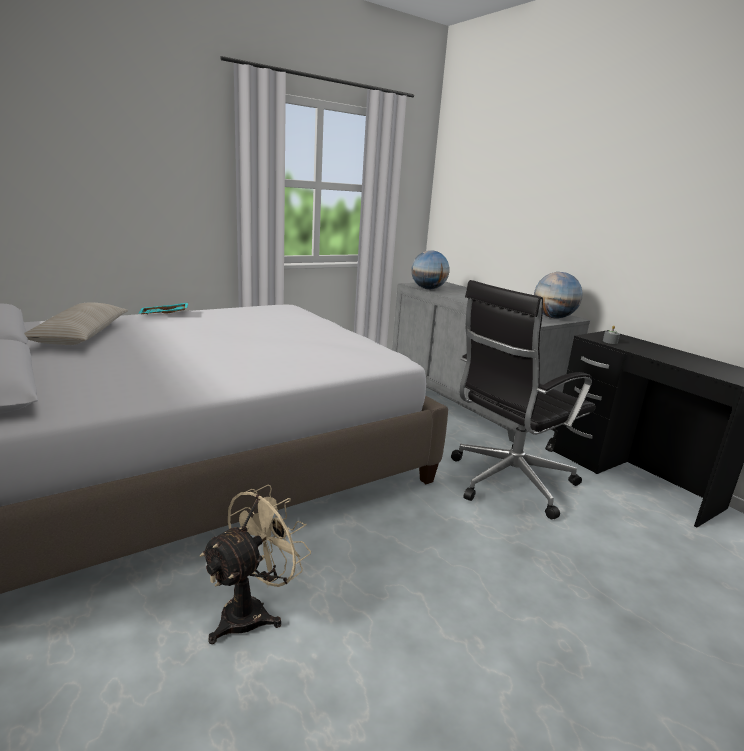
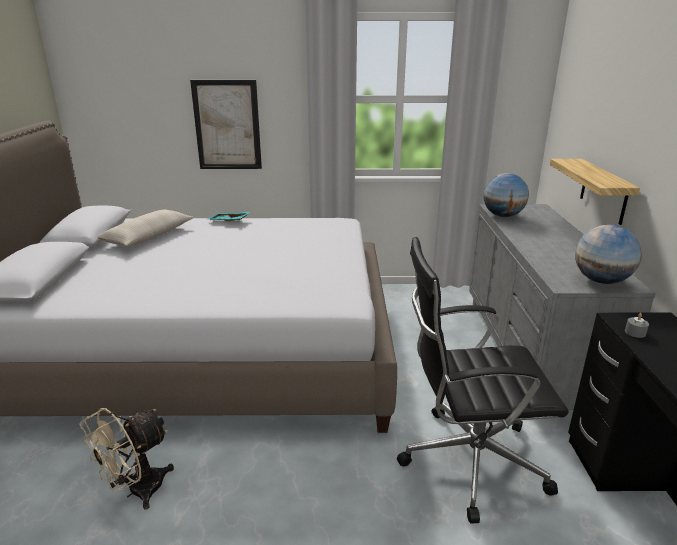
camera: 35 degrees right, 5 degrees up
beige fan [199,485,311,644] -> beige fan turned 150 degrees clockwise [79,408,174,510]
none -> picture [190,80,262,169]
none -> shelf [550,159,640,225]

